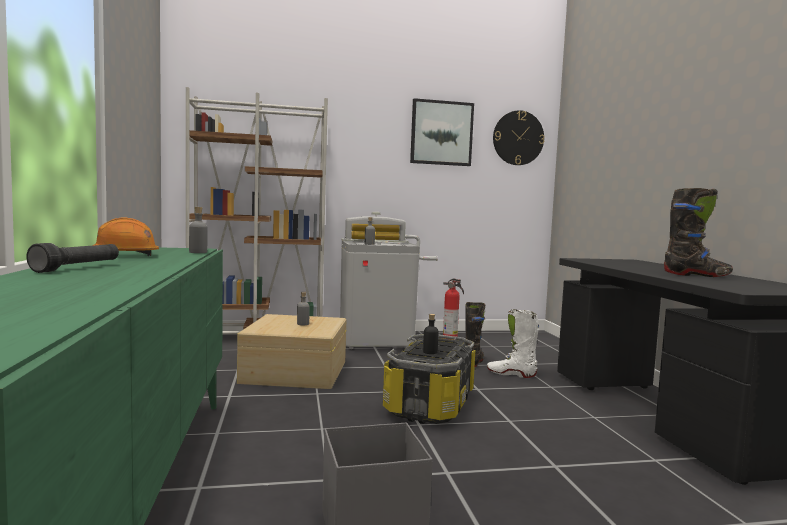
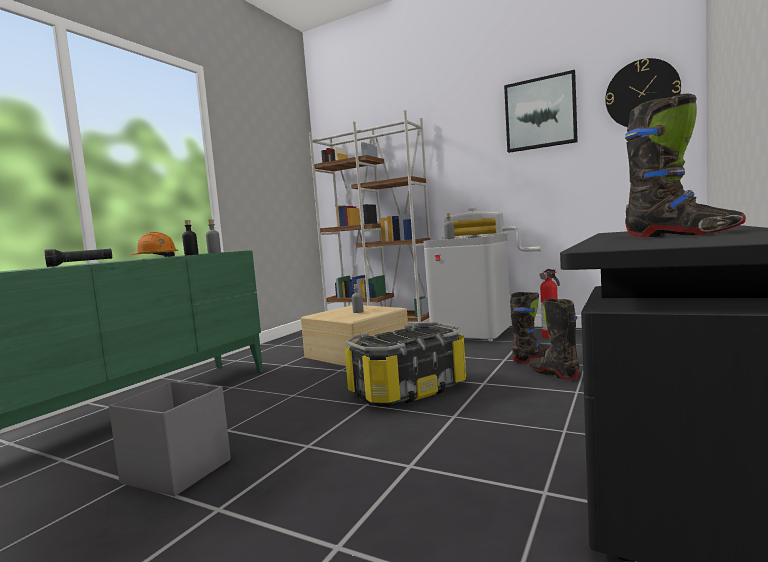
camera: 40 degrees right, 0 degrees up
black bottle [423,314,439,354] -> black bottle moved to [182,220,199,256]
white boot [487,309,539,378] -> black boot [528,298,579,380]

